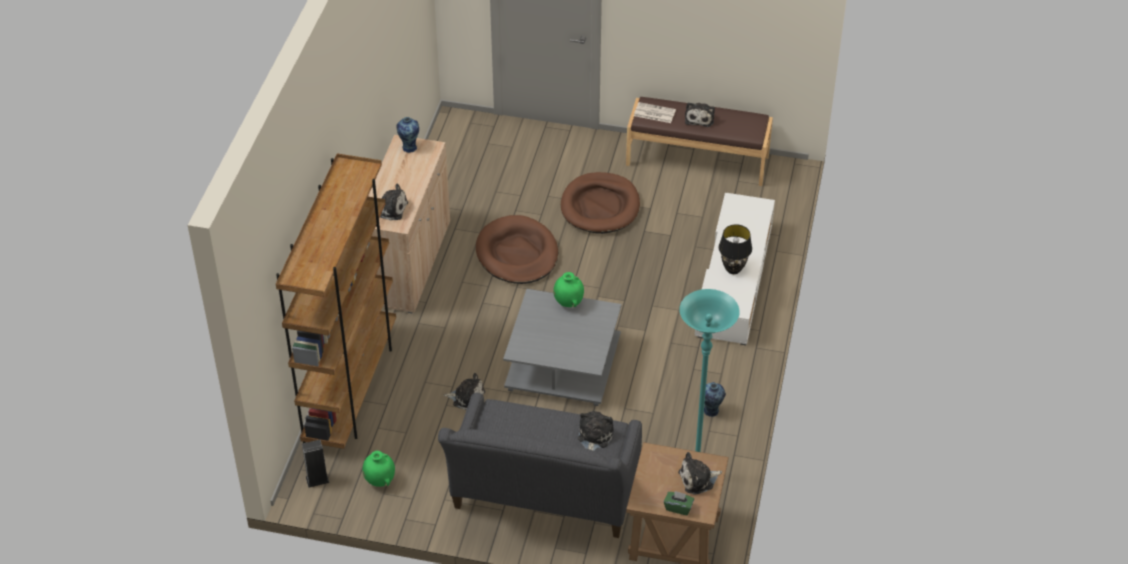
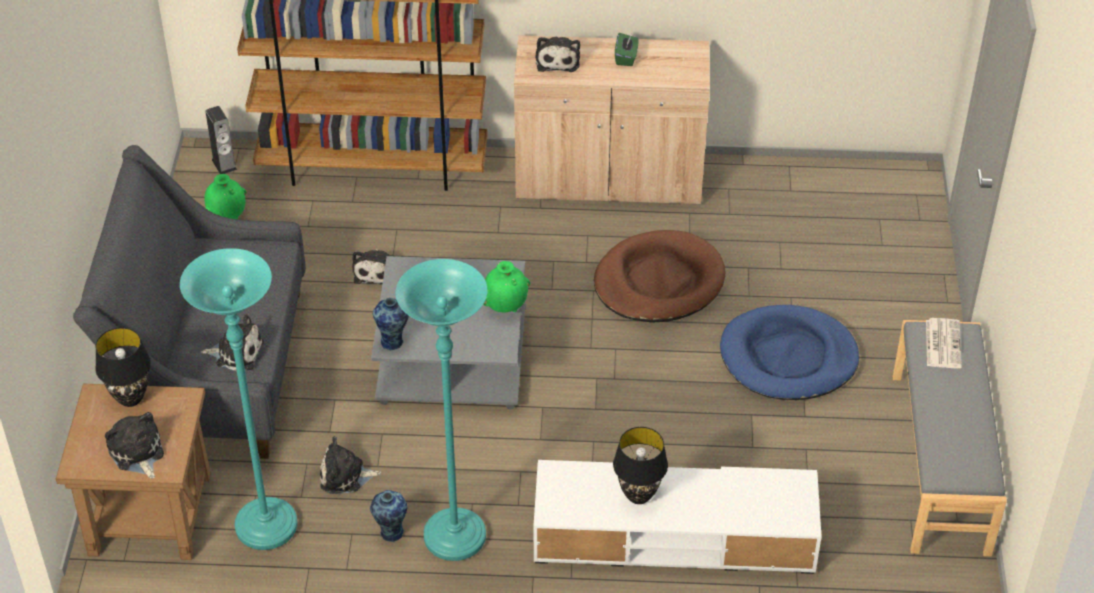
camera: 80 degrees right, 0 degrees up
vase [396,117,419,153] -> vase moved to [373,298,409,350]
brown dog bed [561,172,640,234] -> blue dog bed [720,305,859,400]
brown bench [626,97,773,186] -> grey bench [893,320,1007,556]
green tissue box [664,491,694,515] -> green tissue box moved to [615,33,639,66]
plush toy [685,102,715,127] -> plush toy moved to [320,436,381,494]
none -> black table lamp [95,328,151,407]
none -> turquoise floor lamp [396,259,487,561]

